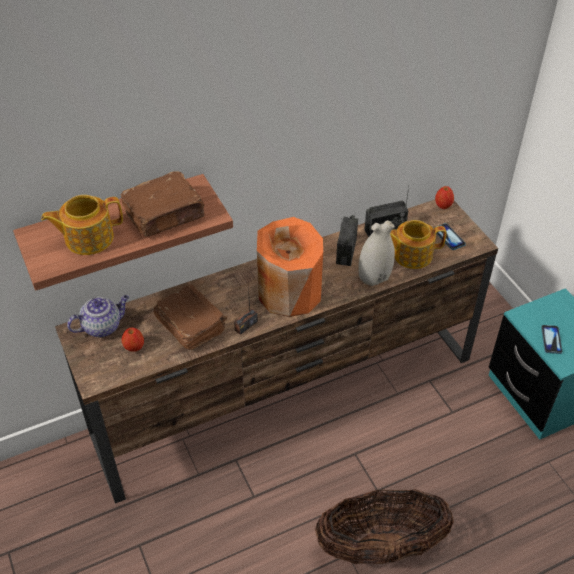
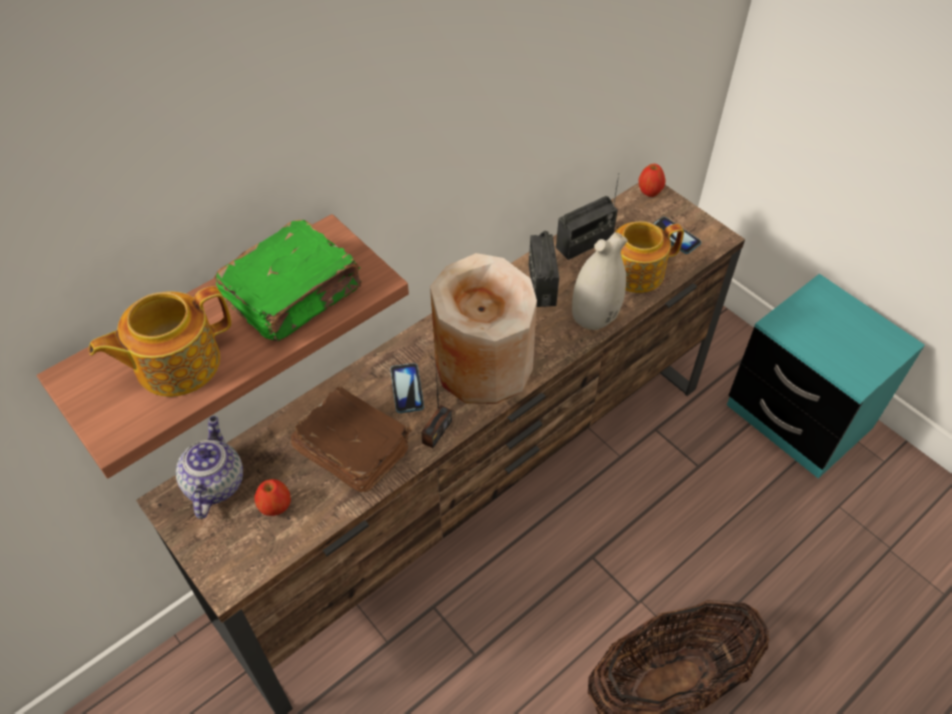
camera: 15 degrees left, 5 degrees up
teapot [67,295,129,337] -> teapot turned 45 degrees counterclockwise [176,416,243,519]
brown book [120,171,205,237] -> green book [214,220,362,341]
orange vase [257,217,323,317] -> beige vase [430,253,537,404]
phone [541,325,562,354] -> phone moved to [390,363,424,413]

